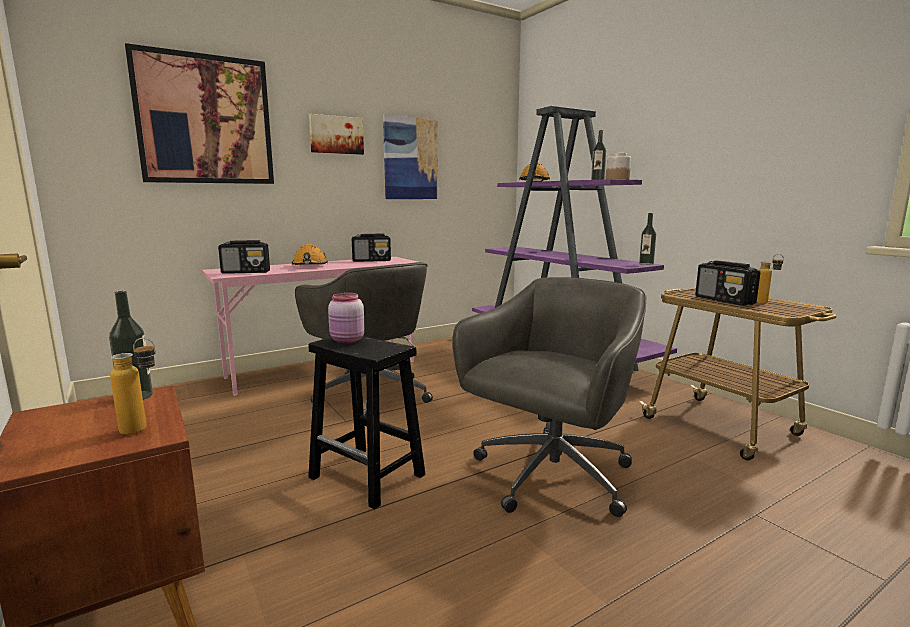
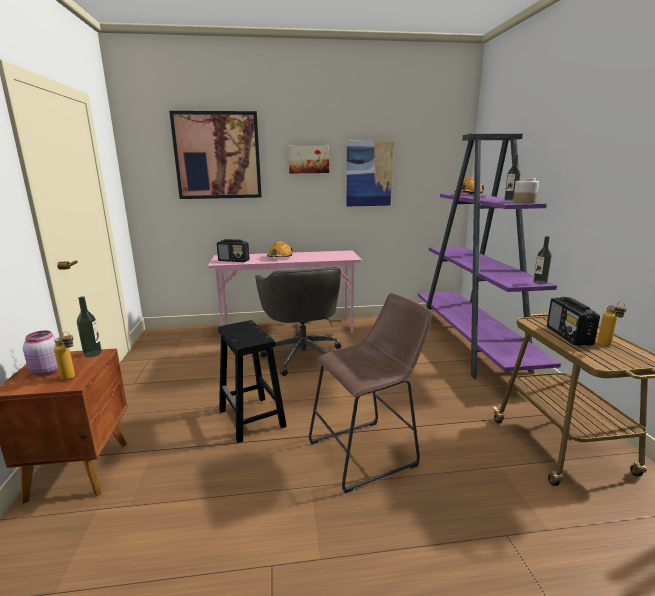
camera: 25 degrees right, 5 degrees up
pink jar [328,293,365,343] -> pink jar moved to [23,330,58,376]
radio [352,233,391,262] -> none
grey office chair [452,277,646,517] -> brown stool [309,293,432,493]

